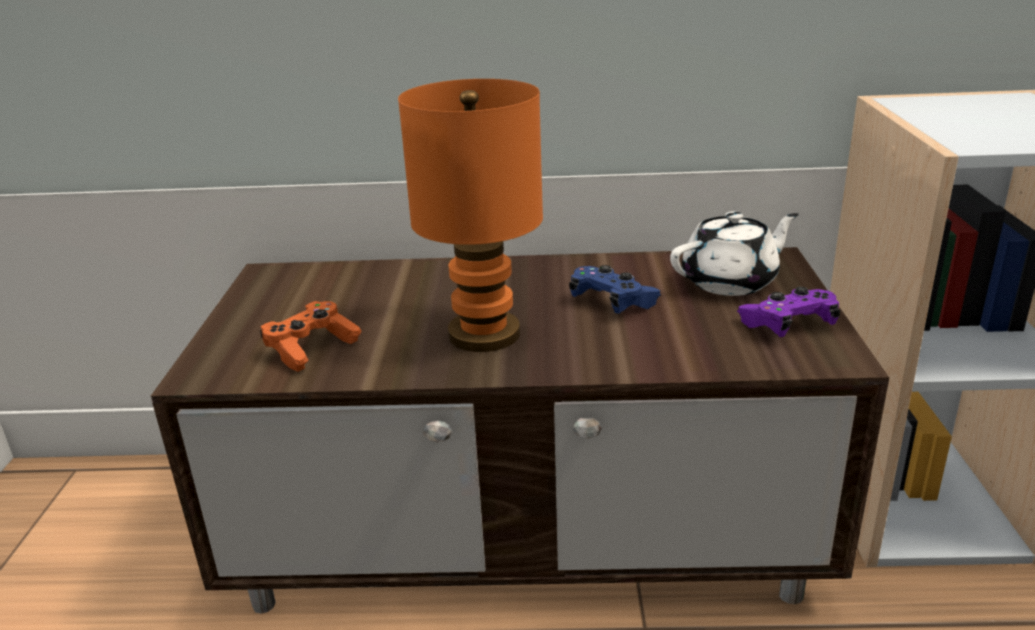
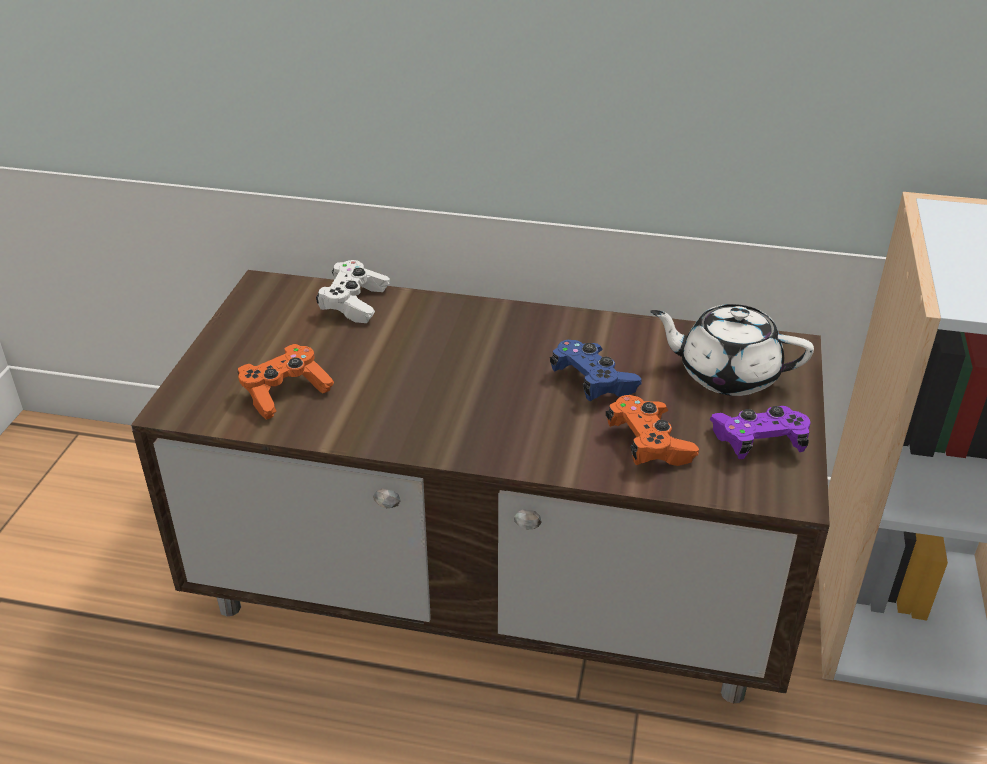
camera: 10 degrees right, 10 degrees up
orange table lamp [398,79,543,352] -> none
white teapot [670,211,799,296] -> white teapot turned 150 degrees counterclockwise [650,304,814,396]
none -> white game controller [316,260,390,323]
none -> orange game controller [606,395,699,466]

